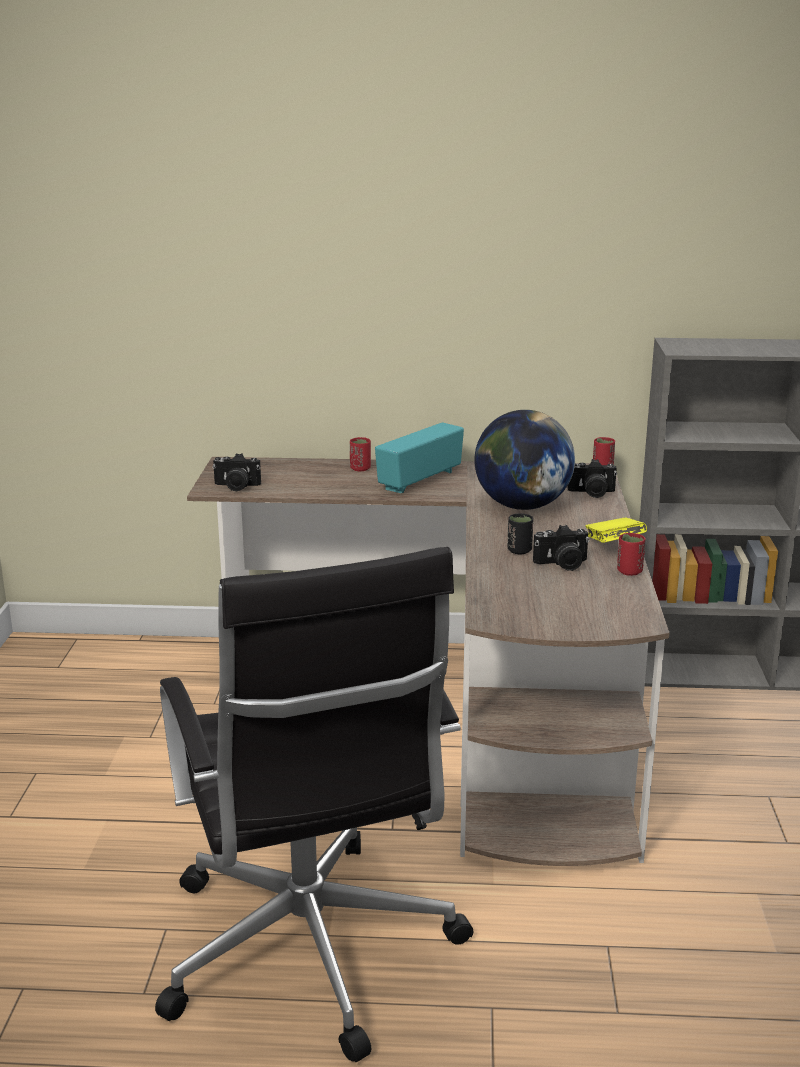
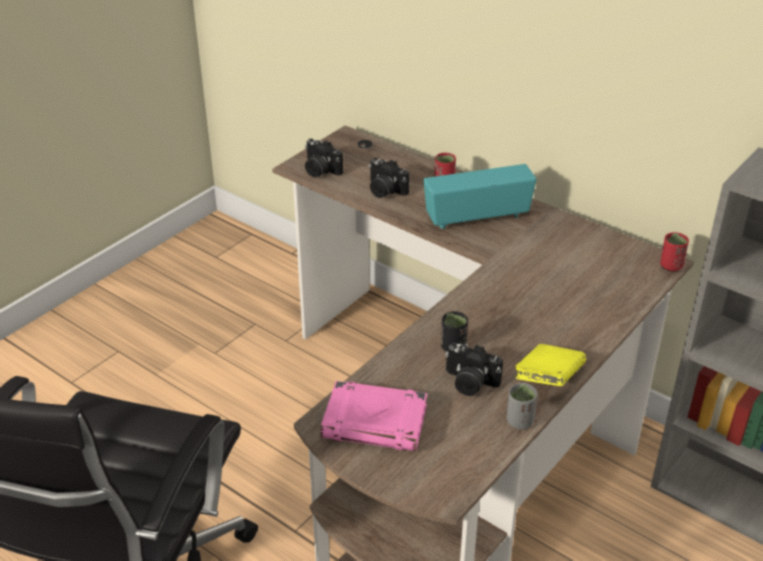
camera: 35 degrees right, 15 degrees up
globe [474,410,575,510] -> none
camera [567,459,617,498] -> camera moved to [369,158,409,198]
red cup [617,533,645,576] -> grey cup [507,383,537,429]
none -> pink book [320,381,427,451]

